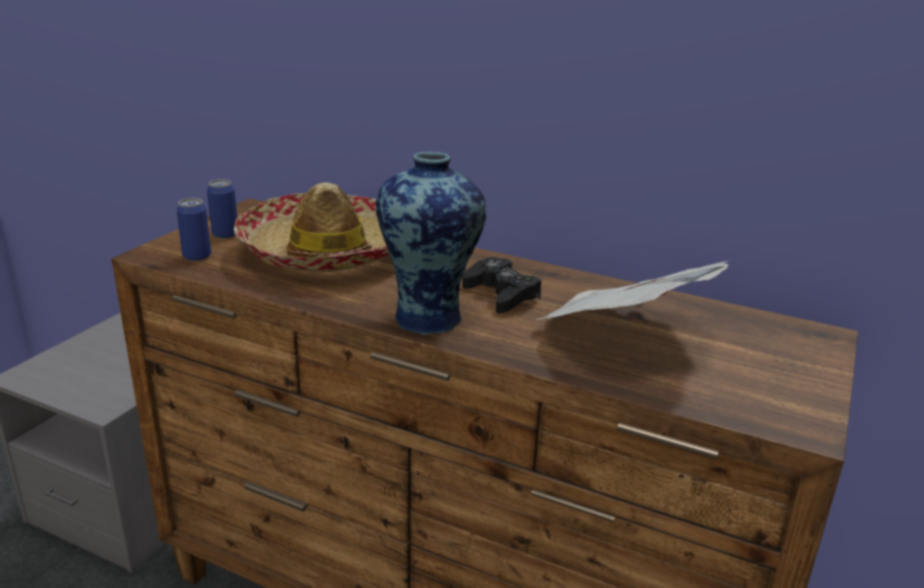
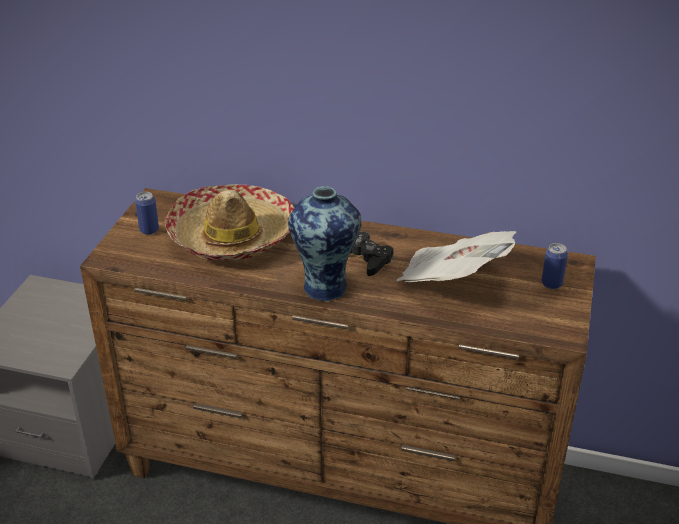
camera: 10 degrees left, 10 degrees up
can [176,198,211,261] -> can moved to [542,243,568,289]

